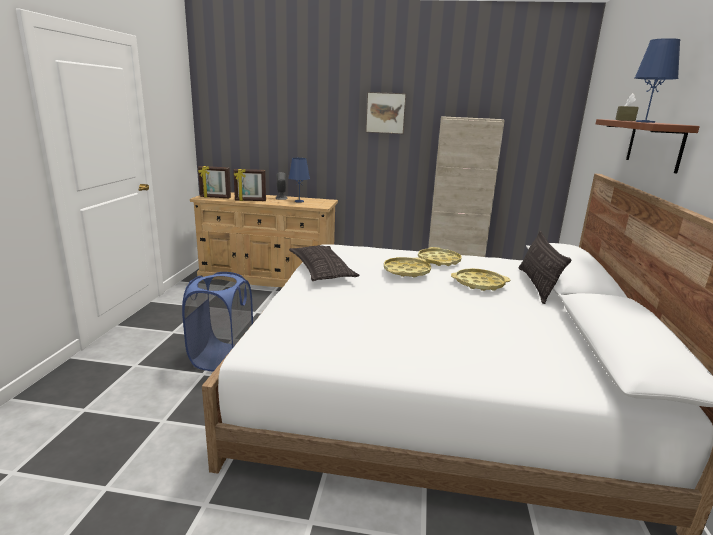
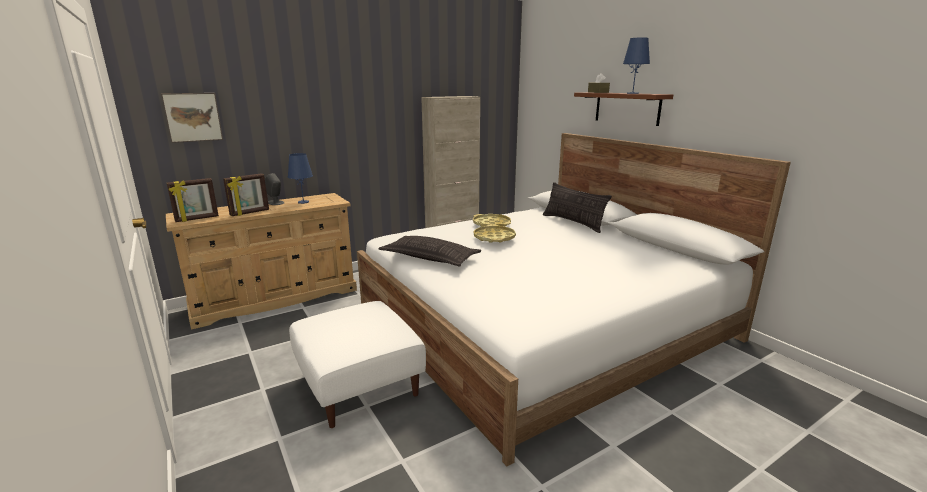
camera: 40 degrees left, 0 degrees up
blue laundry basket [182,272,253,372] -> white ottoman [289,301,426,428]
picture [366,92,407,134] -> picture moved to [161,93,223,143]
yellow tray [451,268,510,291] -> none

